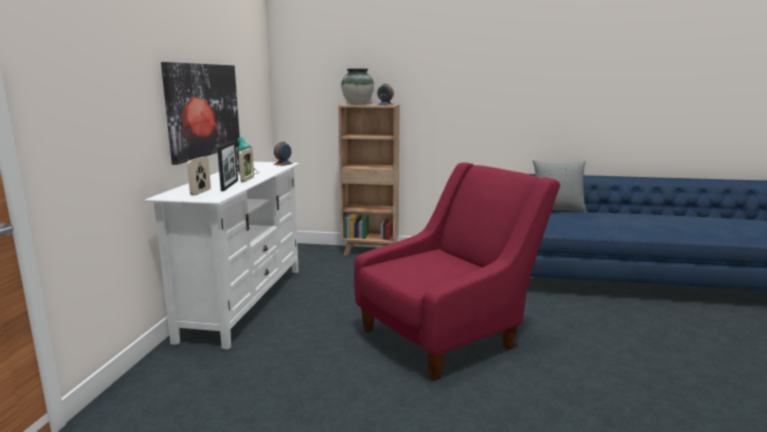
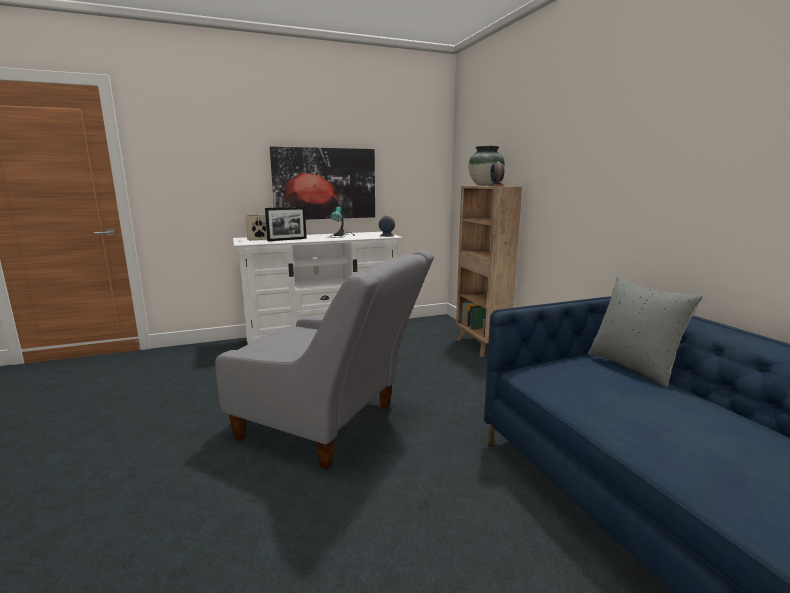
camera: 60 degrees right, 0 degrees up
picture frame [239,148,254,182] -> none
red armchair [354,162,560,381] -> grey armchair [215,250,434,470]

